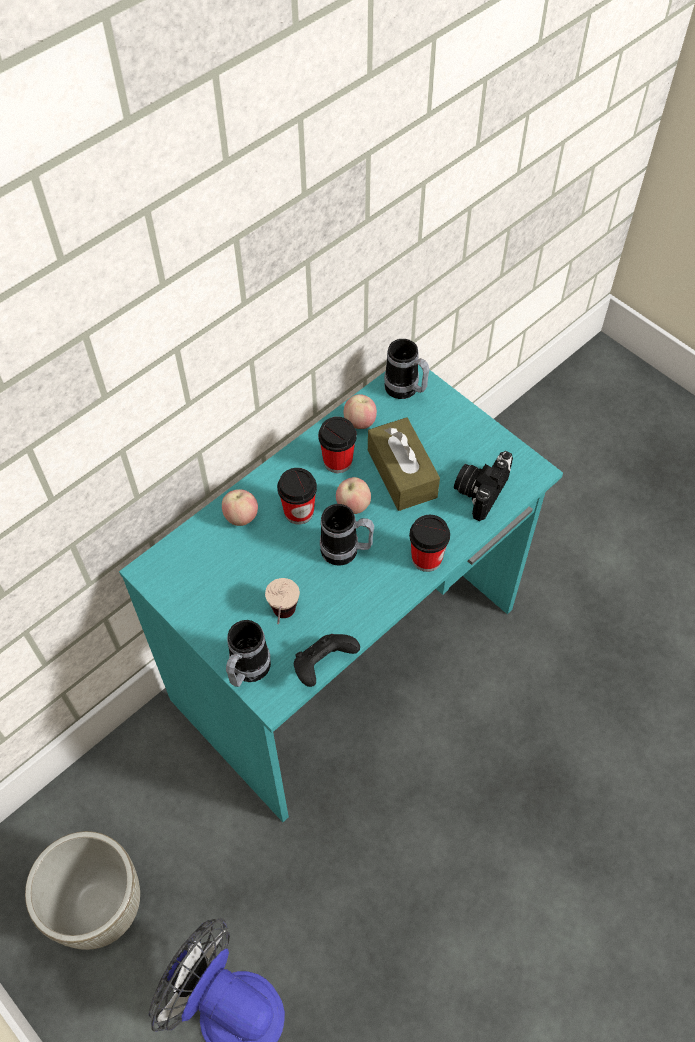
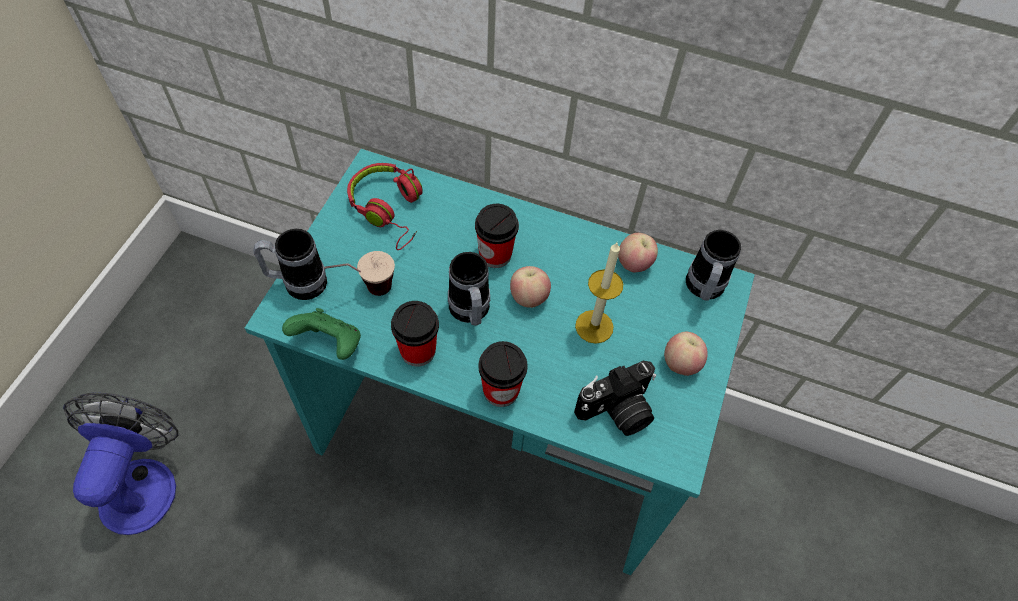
camera: 60 degrees right, 0 degrees up
grey planter [25,831,140,950] -> none
apple [222,489,258,526] -> apple moved to [664,332,708,376]
black game controller [294,634,360,687] -> green game controller [282,308,361,360]
cup [318,417,357,473] -> cup moved to [391,301,439,367]
brown tissue box [368,417,440,511] -> candle [575,242,623,344]
camera [454,451,513,521] -> camera turned 150 degrees clockwise [574,361,656,436]
none -> red headphones [347,163,422,250]

